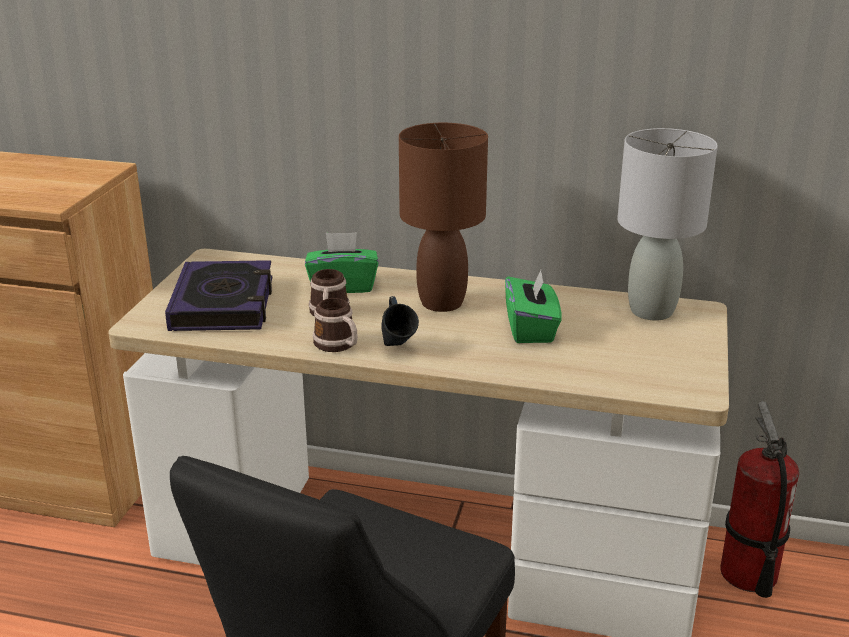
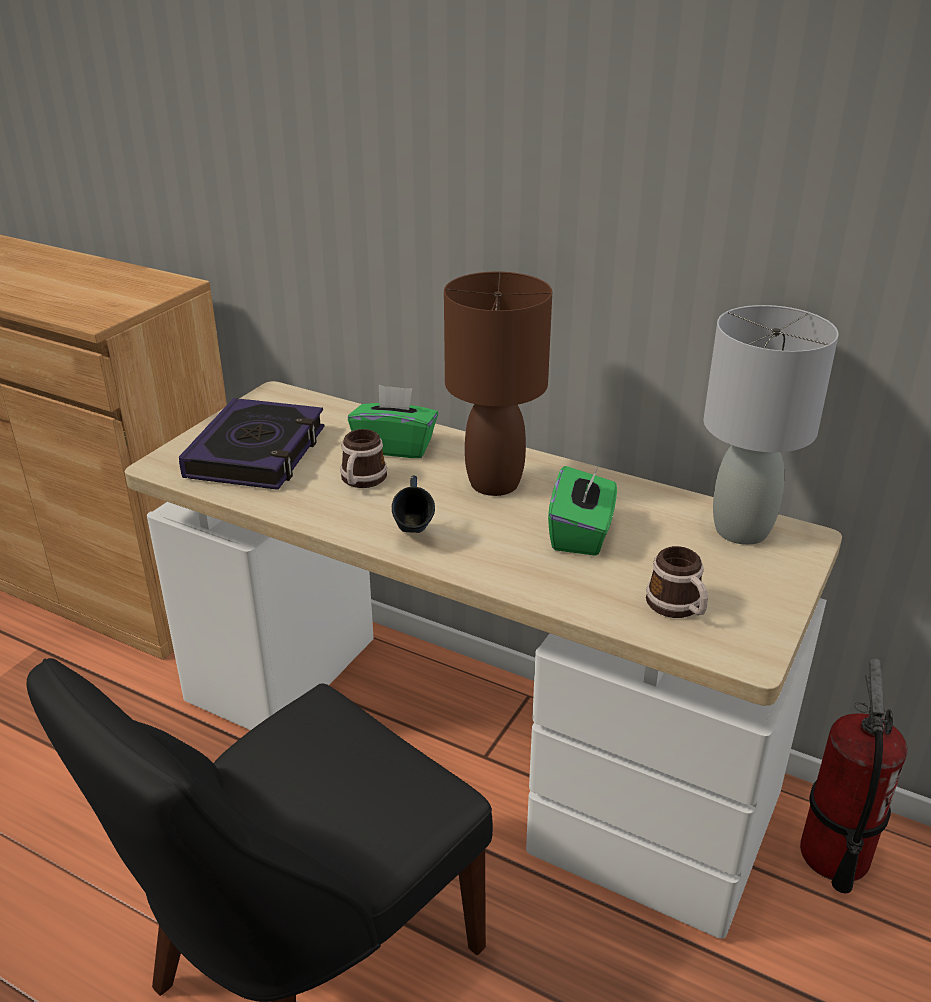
camera: 15 degrees right, 5 degrees up
mug [313,298,358,352] -> mug moved to [646,546,708,618]

